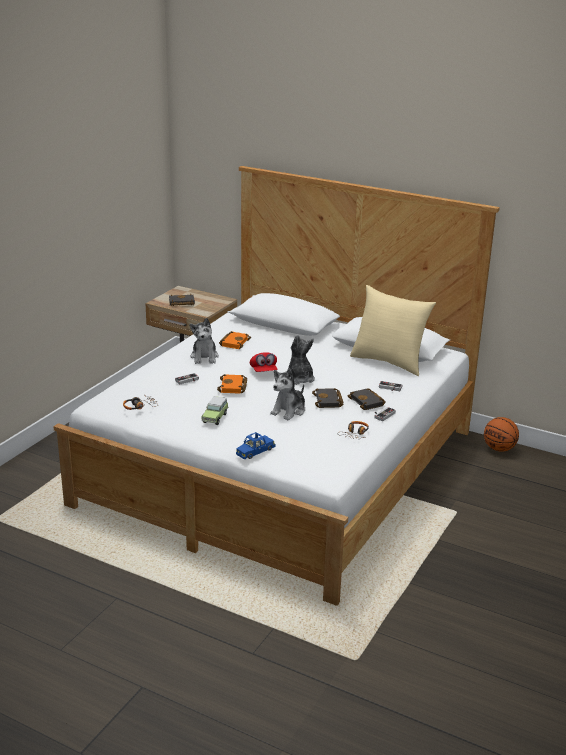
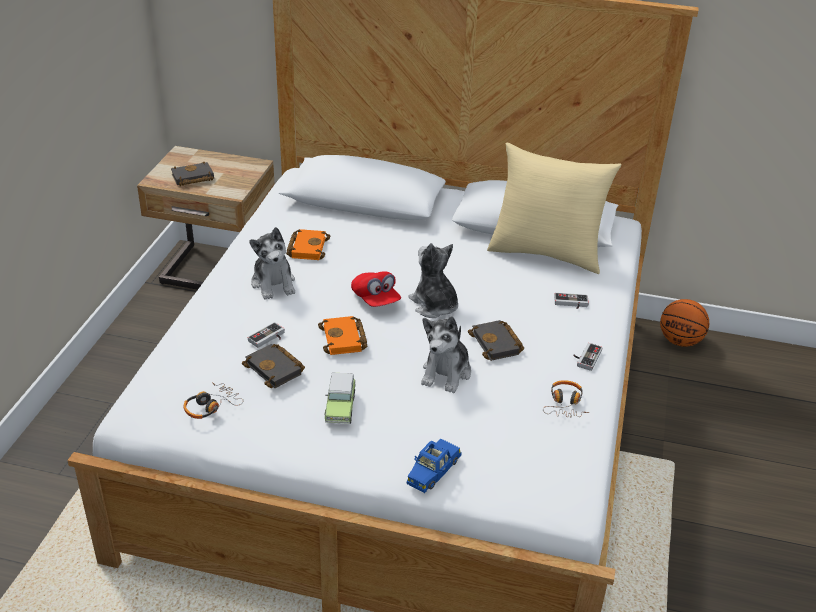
camera: 15 degrees left, 10 degrees up
black book [348,388,386,410] -> black book moved to [242,344,305,388]

